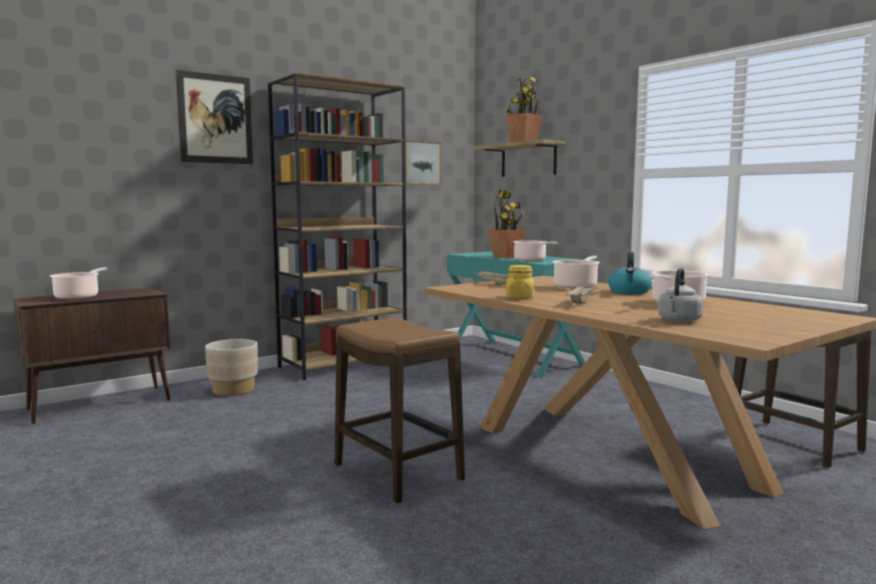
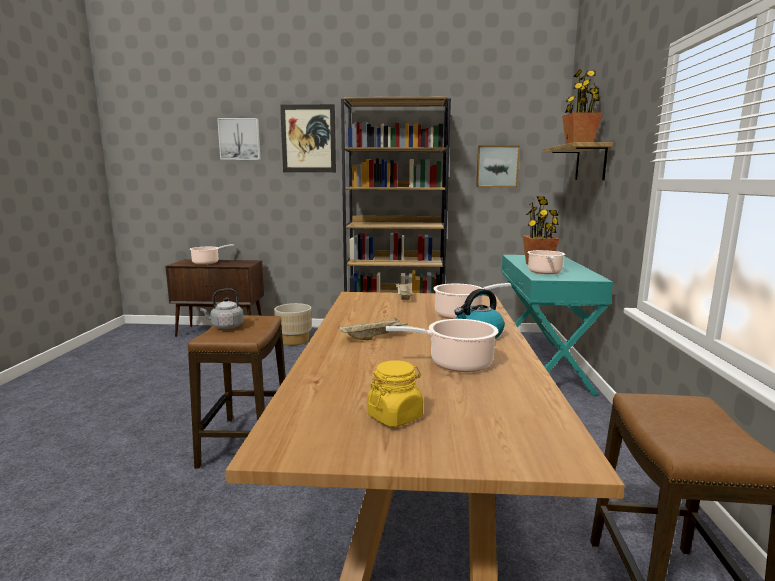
camera: 40 degrees right, 5 degrees up
yellow jar [506,265,534,299] -> yellow jar moved to [367,360,423,427]
grey kettle [658,268,703,322] -> grey kettle moved to [200,289,244,329]
none -> picture [217,118,261,160]

